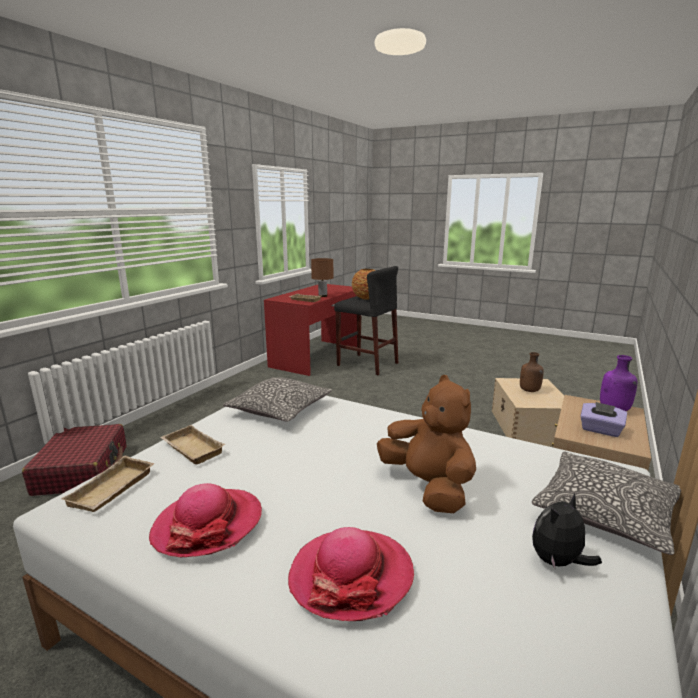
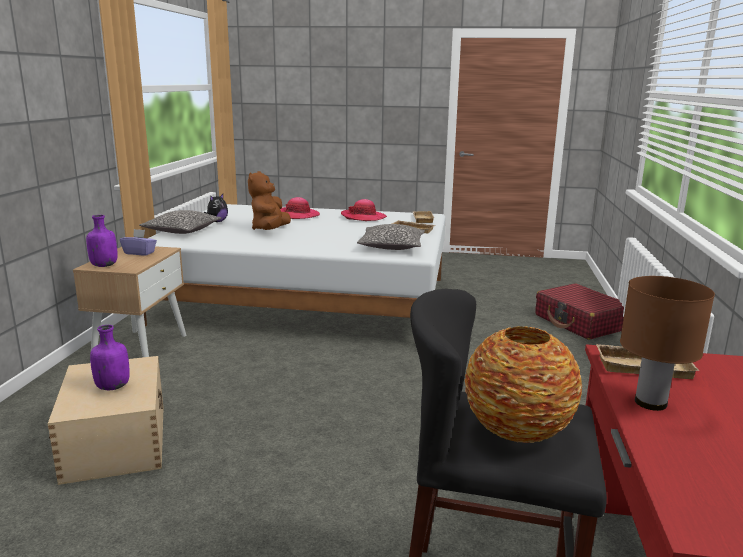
camera: 160 degrees right, 0 degrees up
brown plush toy [377,375,476,513] -> brown plush toy turned 60 degrees clockwise [248,171,291,230]
brown bottle [520,352,544,392] -> purple bottle [90,325,130,390]

